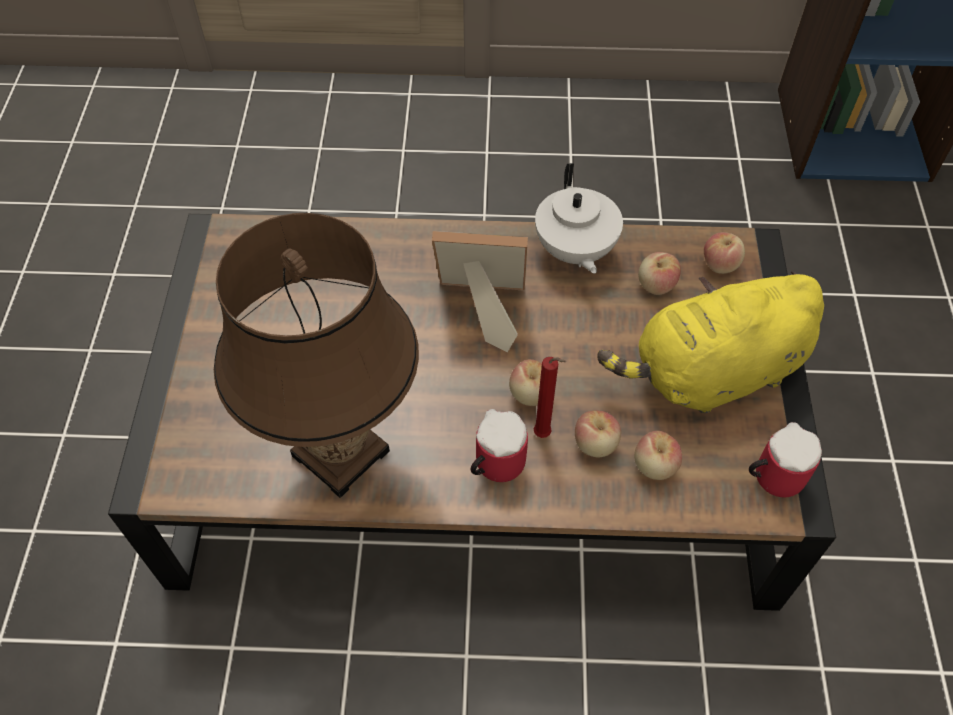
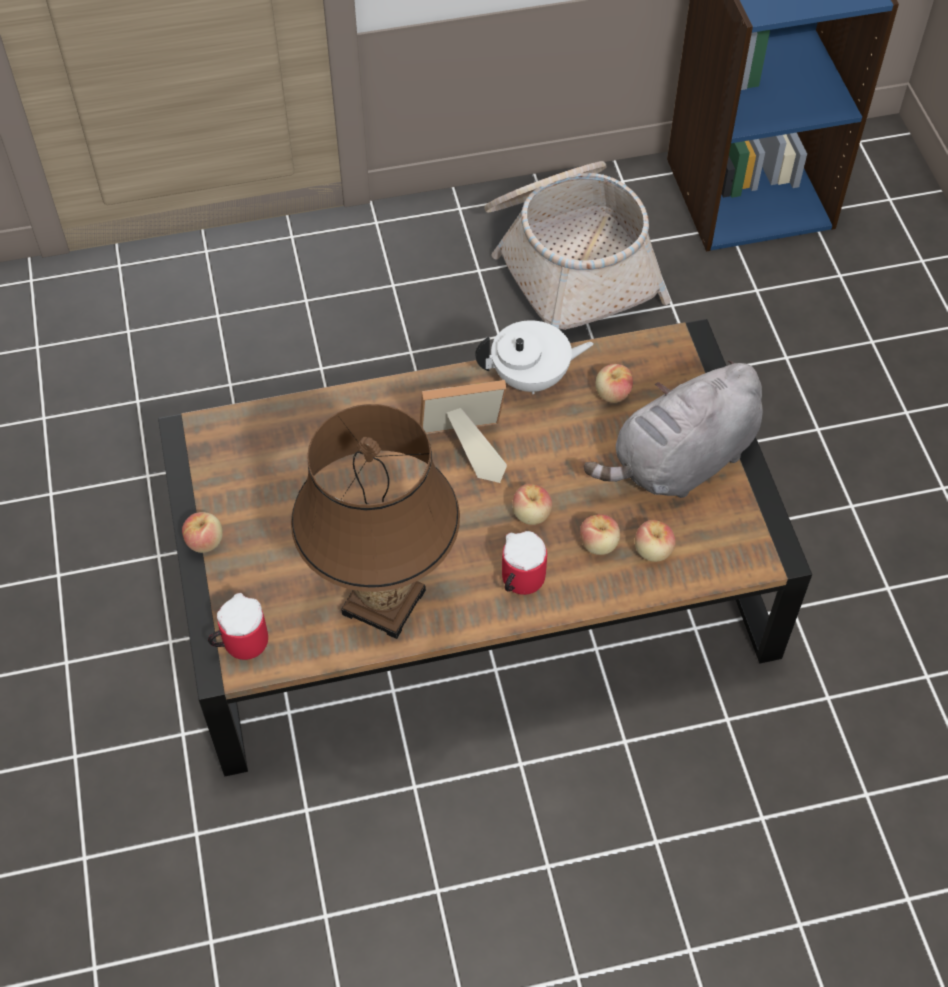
camera: 15 degrees left, 0 degrees up
red candle [534,357,566,438] -> none
white teapot [535,163,623,274] -> white teapot turned 75 degrees counterclockwise [475,320,594,394]
yellow plush toy [597,271,824,413] -> grey plush toy [584,361,763,498]
apple [704,232,745,274] -> apple moved to [182,512,223,553]
mug [749,422,822,498] -> mug moved to [208,593,268,660]
none -> basket [484,161,671,330]

